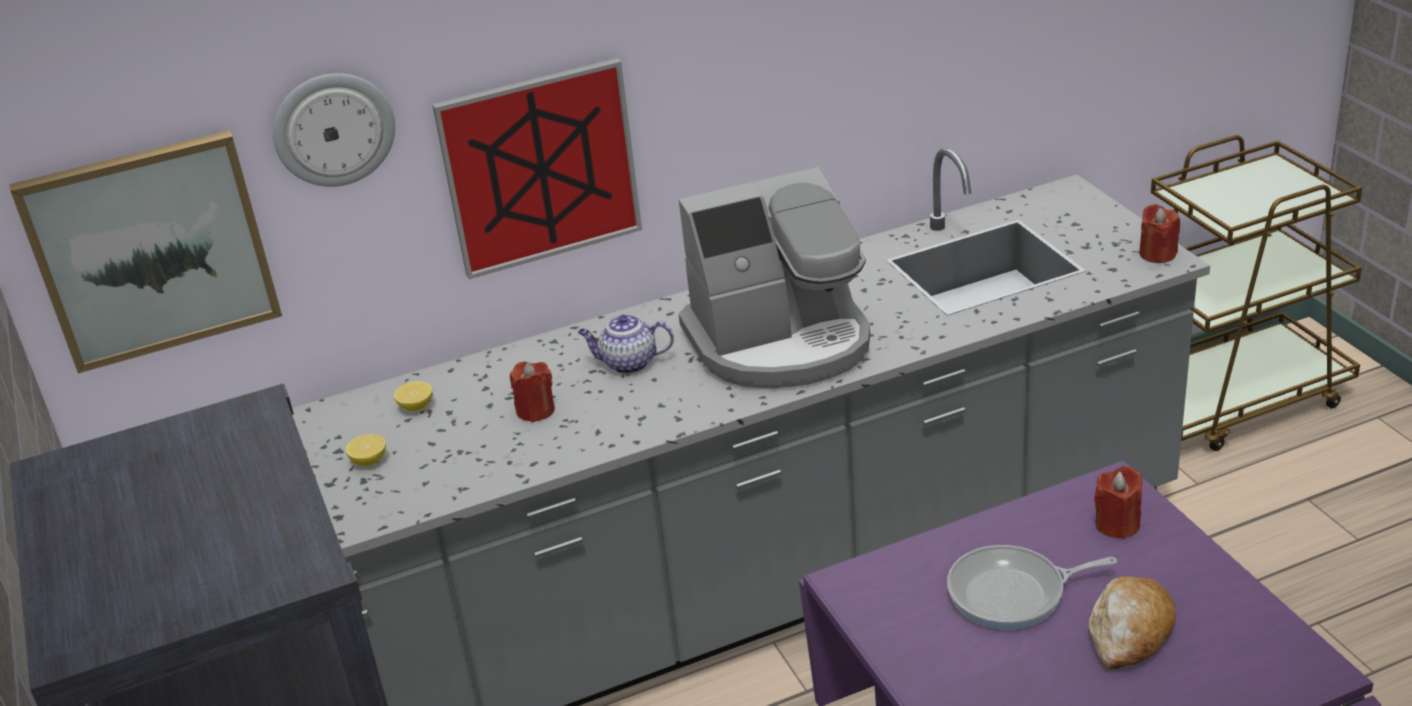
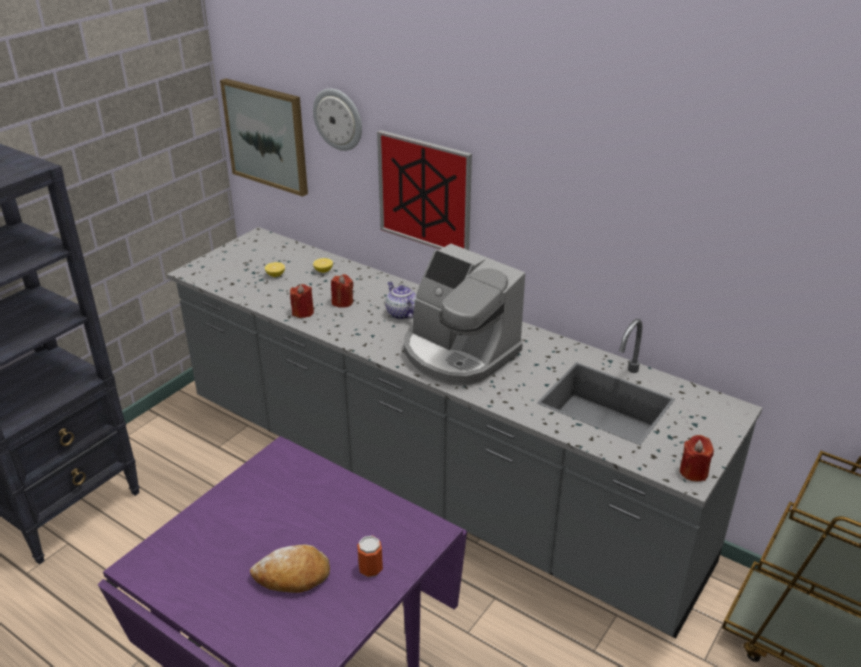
camera: 55 degrees right, 0 degrees up
frying pan [947,545,1117,630] -> none
red candle [1094,466,1142,539] -> red candle moved to [290,284,314,318]
none -> can [357,536,383,577]

